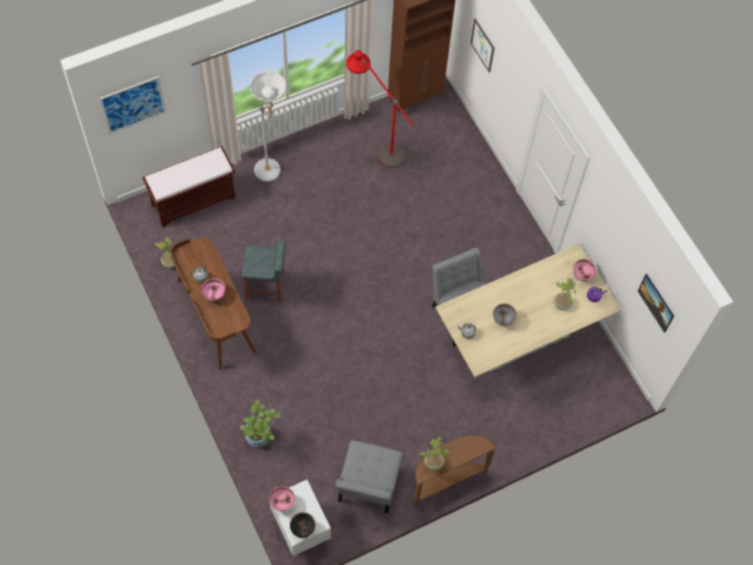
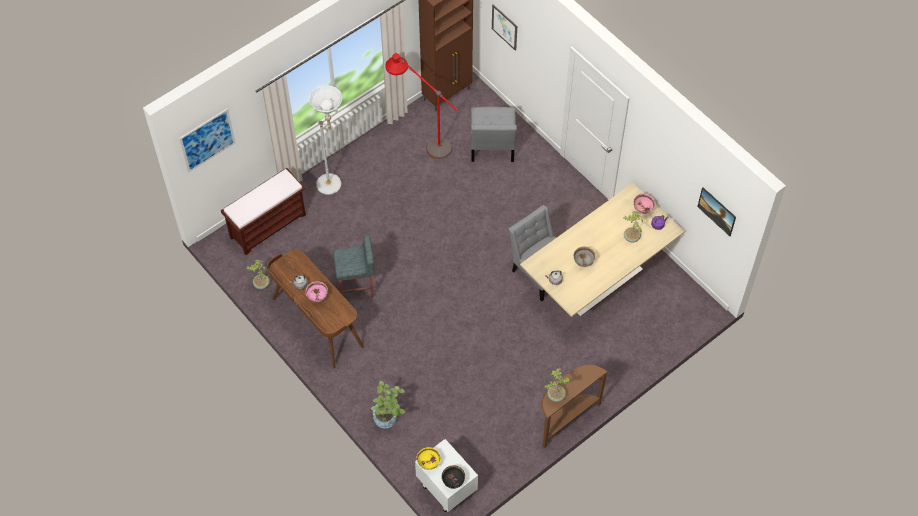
camera: 10 degrees left, 5 degrees down
pink bowl [269,486,295,511] -> yellow bowl [417,447,441,470]
grey chair [336,440,402,514] -> grey chair moved to [471,107,517,162]

